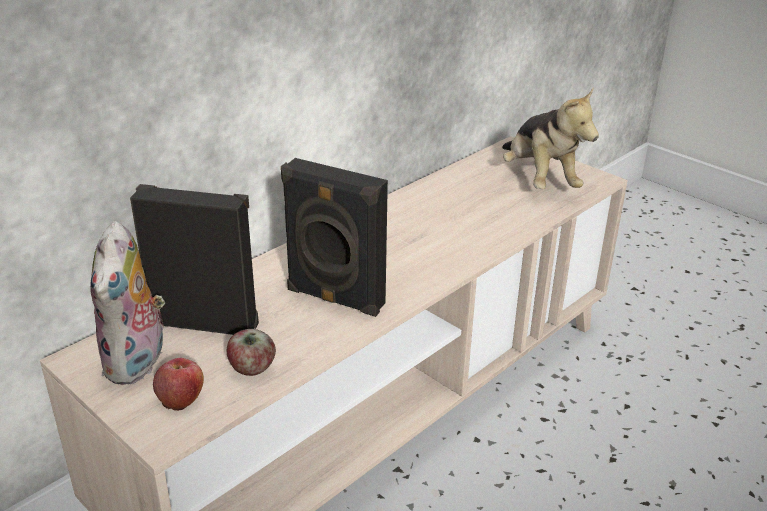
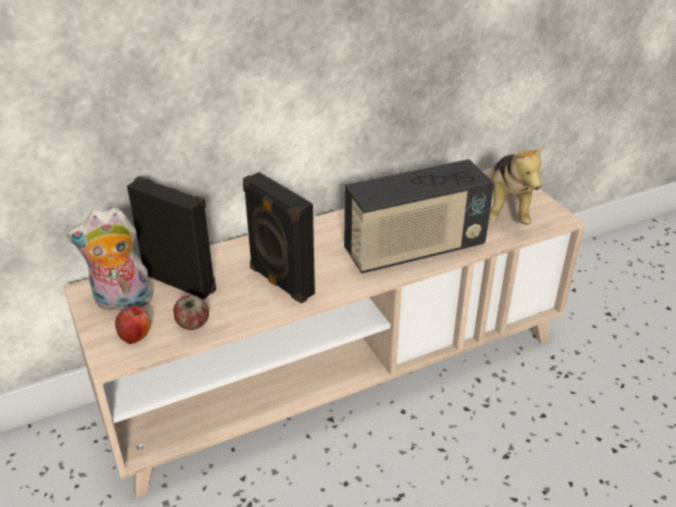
camera: 20 degrees right, 5 degrees up
plush toy [90,221,165,385] -> plush toy turned 60 degrees clockwise [67,207,157,311]
none -> radio [344,159,494,273]

